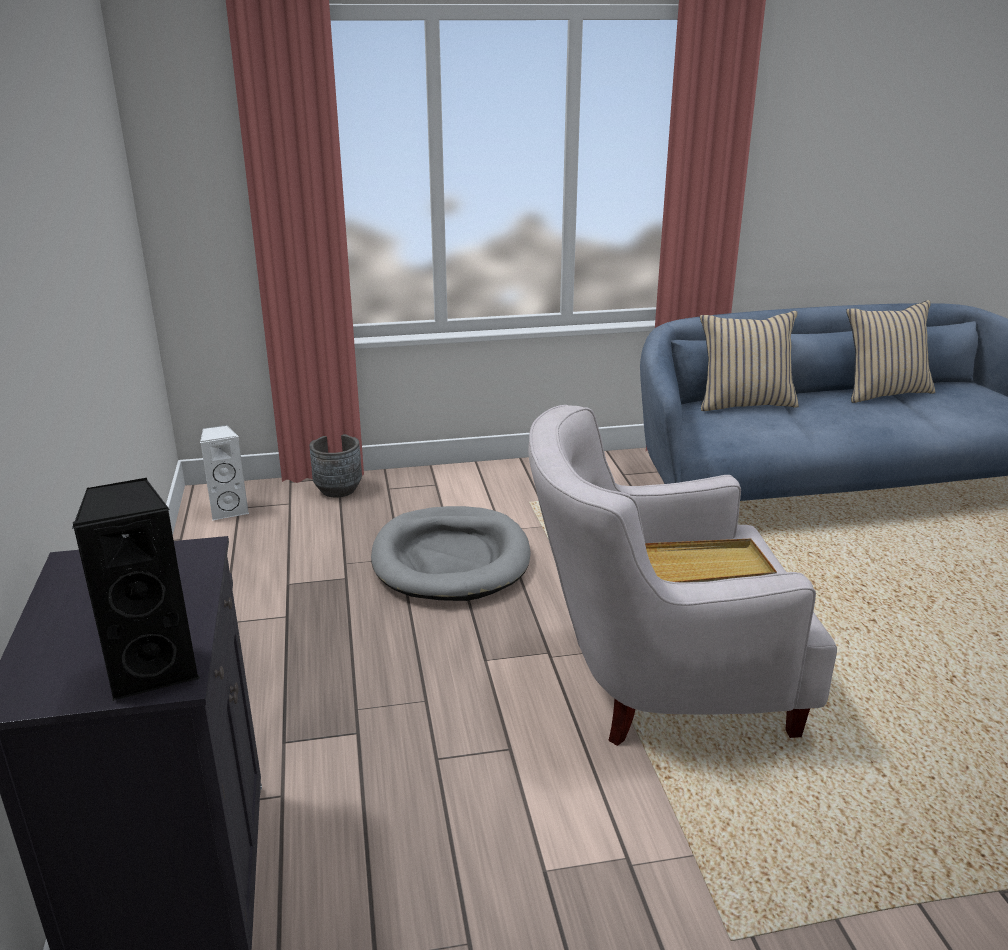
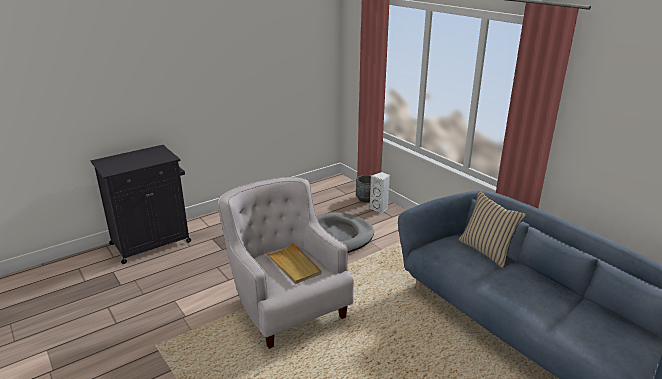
camera: 65 degrees right, 0 degrees up
black speaker [72,478,200,701] -> none
white speaker [200,425,249,521] -> white speaker moved to [369,172,390,213]
beige pillow [846,300,935,403] -> none

